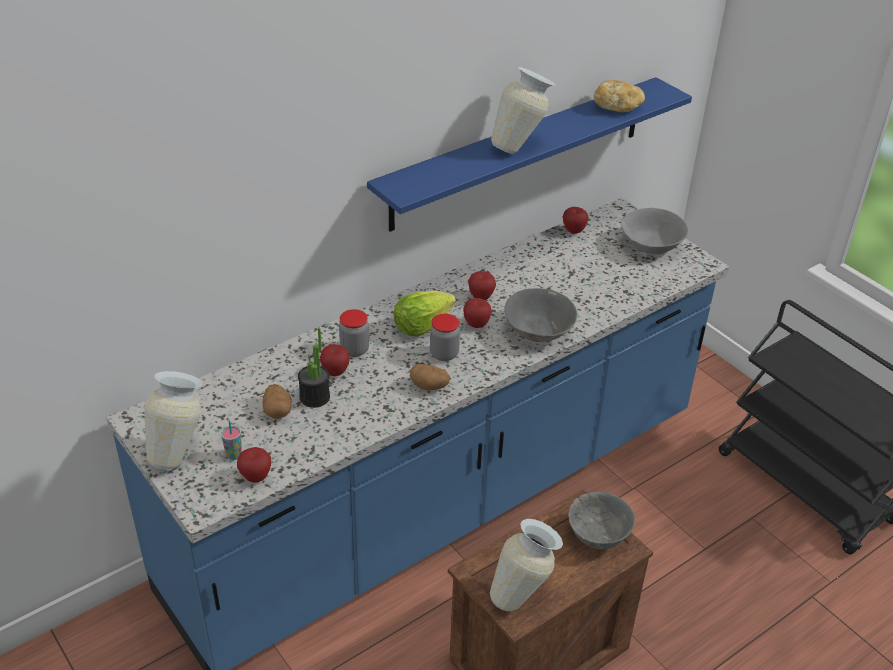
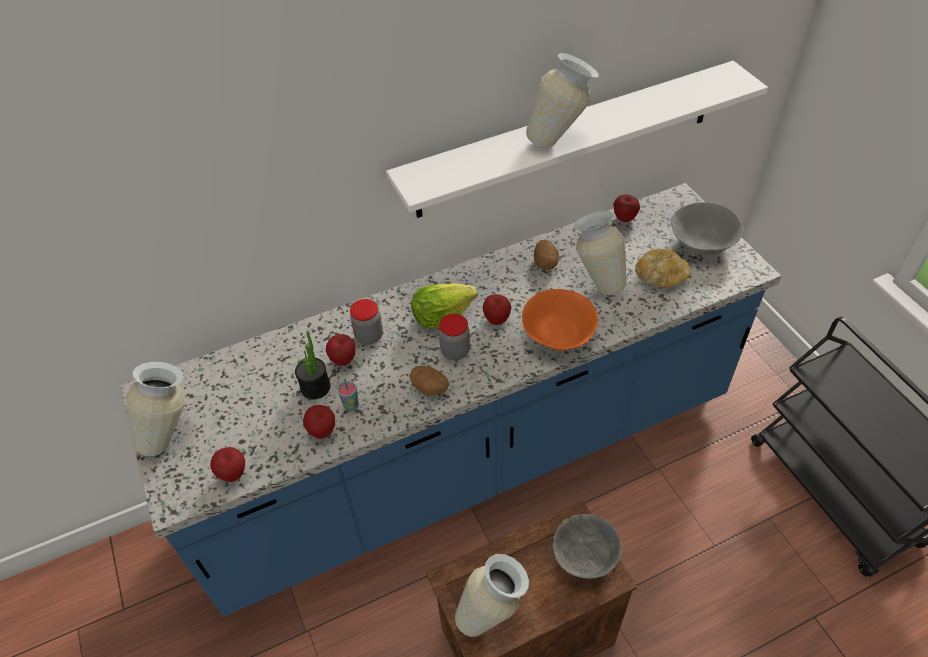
camera: 15 degrees right, 10 degrees up
cup [221,421,242,460] -> cup moved to [338,379,359,412]
potato [263,384,292,419] -> potato moved to [534,240,559,270]
blue shelf [367,77,692,232] -> white shelf [386,61,768,218]
apple [468,271,496,300] -> apple moved to [303,405,335,439]
grey bowl [504,288,577,342] -> orange bowl [522,289,598,350]
bread [594,80,645,112] -> bread moved to [635,249,690,288]
none -> vase [573,211,626,295]

